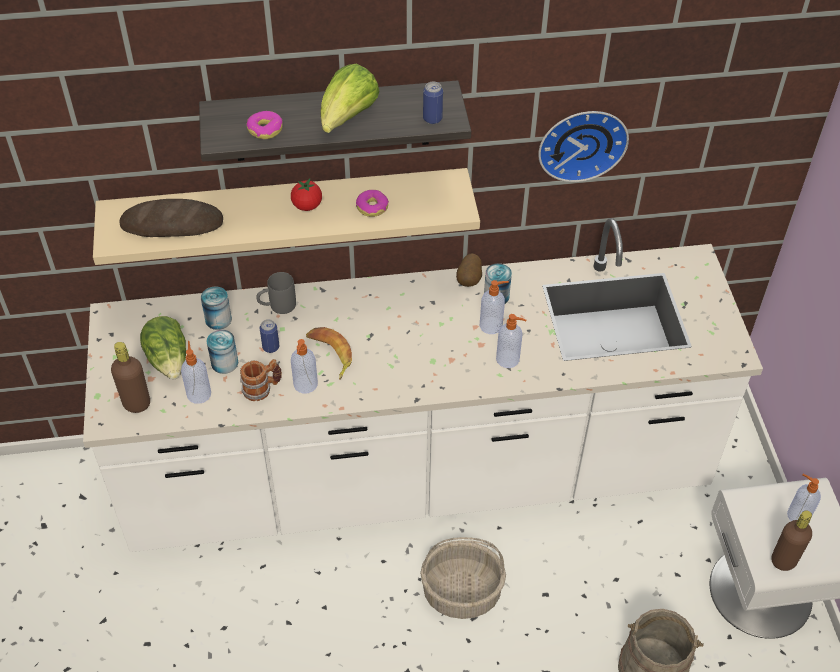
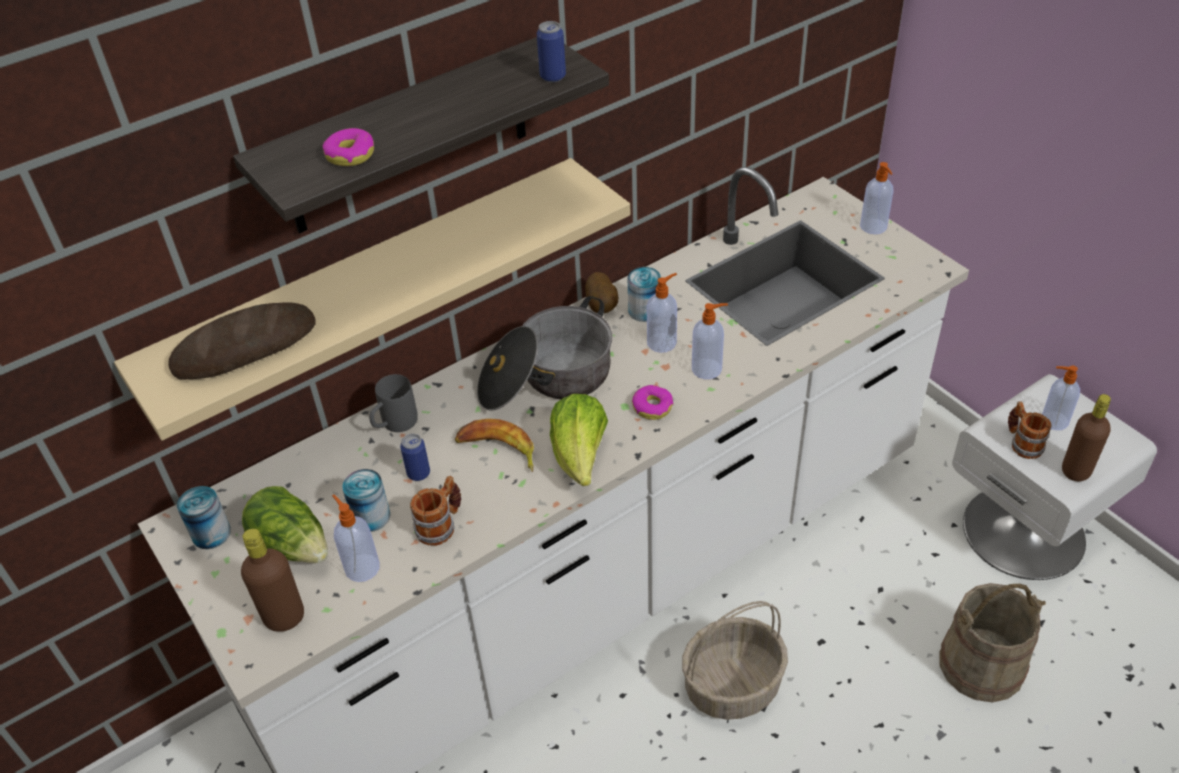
camera: 25 degrees left, 5 degrees down
can [201,286,232,330] -> can moved to [177,486,231,549]
tomato [291,179,322,211] -> none
soap dispenser [291,339,318,393] -> soap dispenser moved to [860,162,894,234]
lettuce [320,64,380,133] -> lettuce moved to [550,394,608,486]
donut [356,190,389,217] -> donut moved to [632,385,673,420]
wall clock [538,111,629,182] -> none
none -> cooking pot [477,296,612,411]
none -> mug [1008,401,1051,459]

